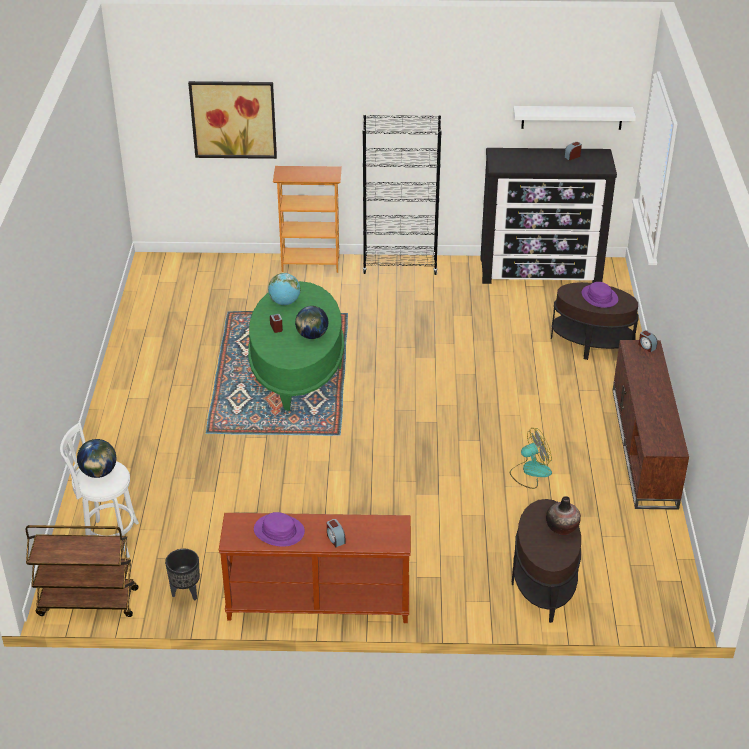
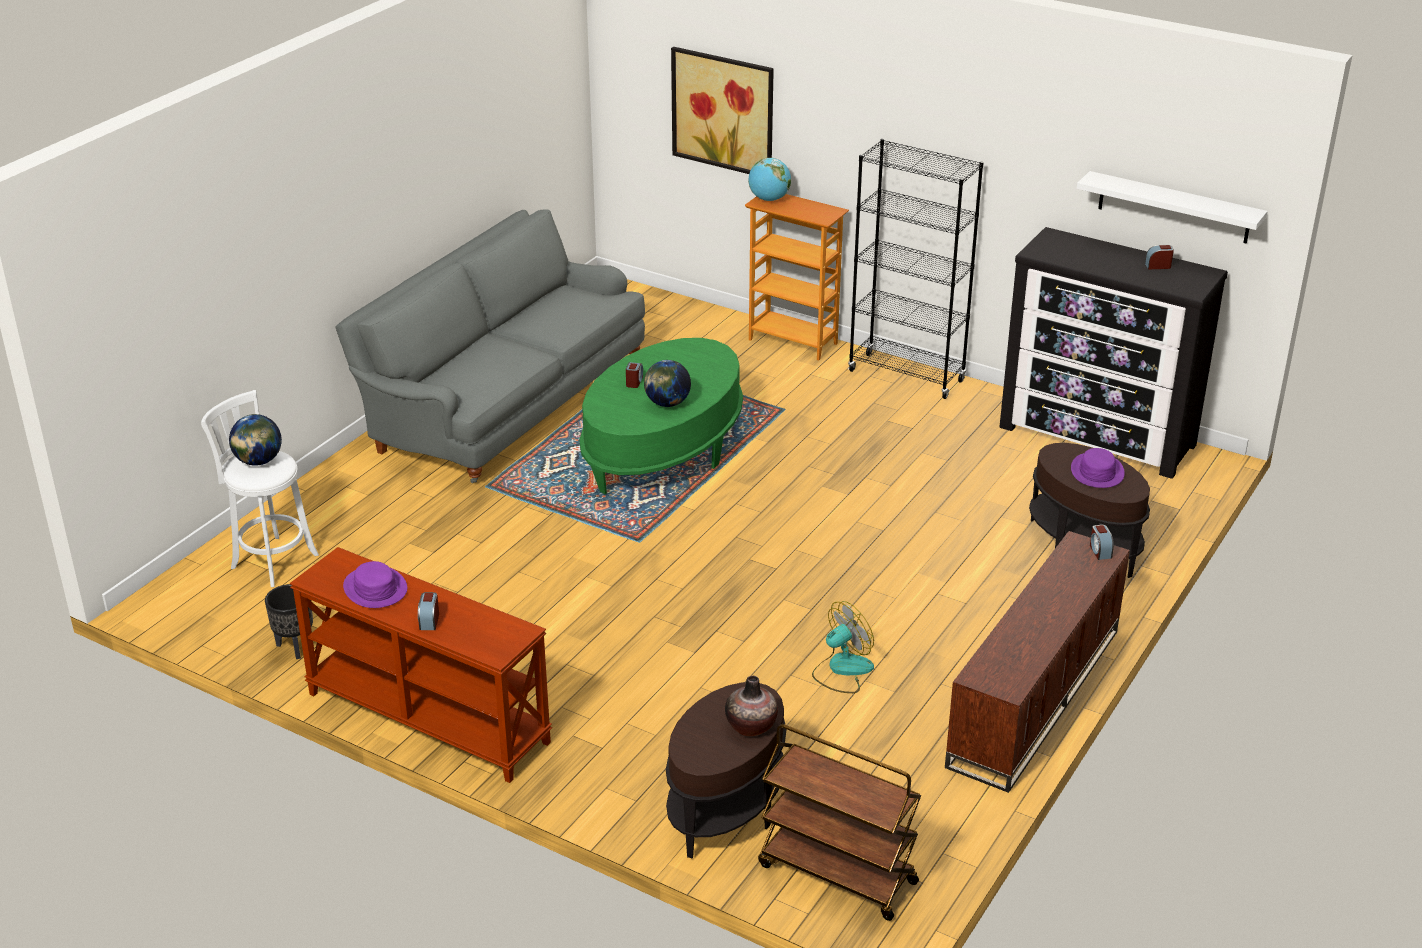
camera: 30 degrees right, 5 degrees down
brown cart [26,525,138,617] -> brown cart moved to [758,724,921,921]
globe [268,273,301,305] -> globe moved to [748,158,791,201]
fan [510,428,552,489] -> fan turned 45 degrees counterclockwise [812,601,874,693]
none -> grey sofa [335,210,645,483]

